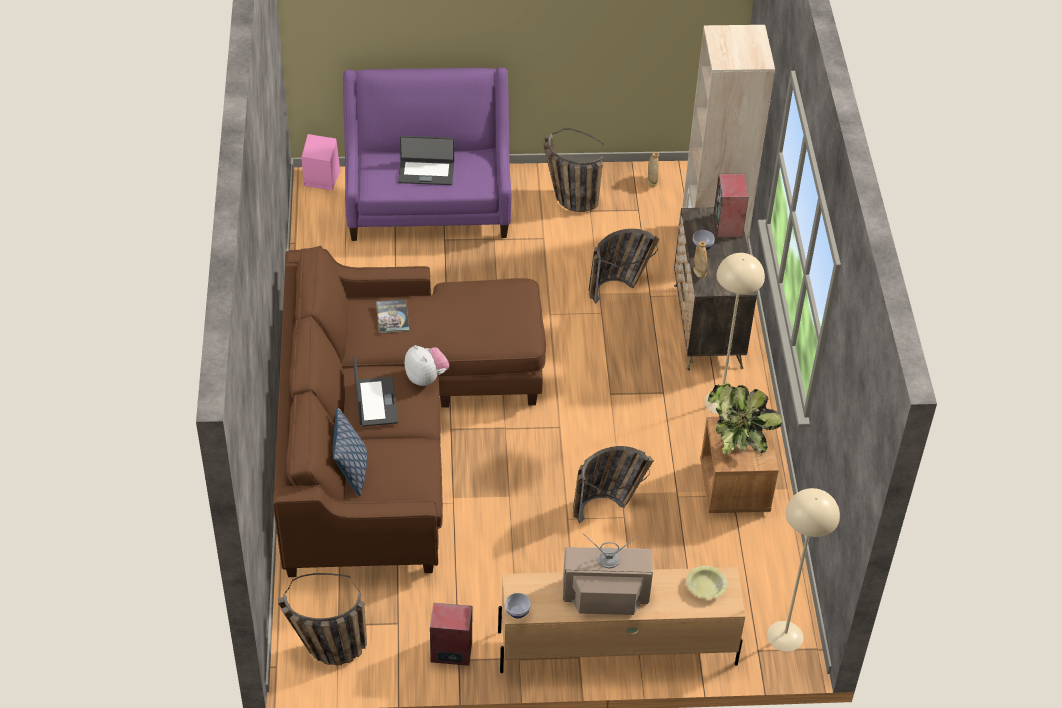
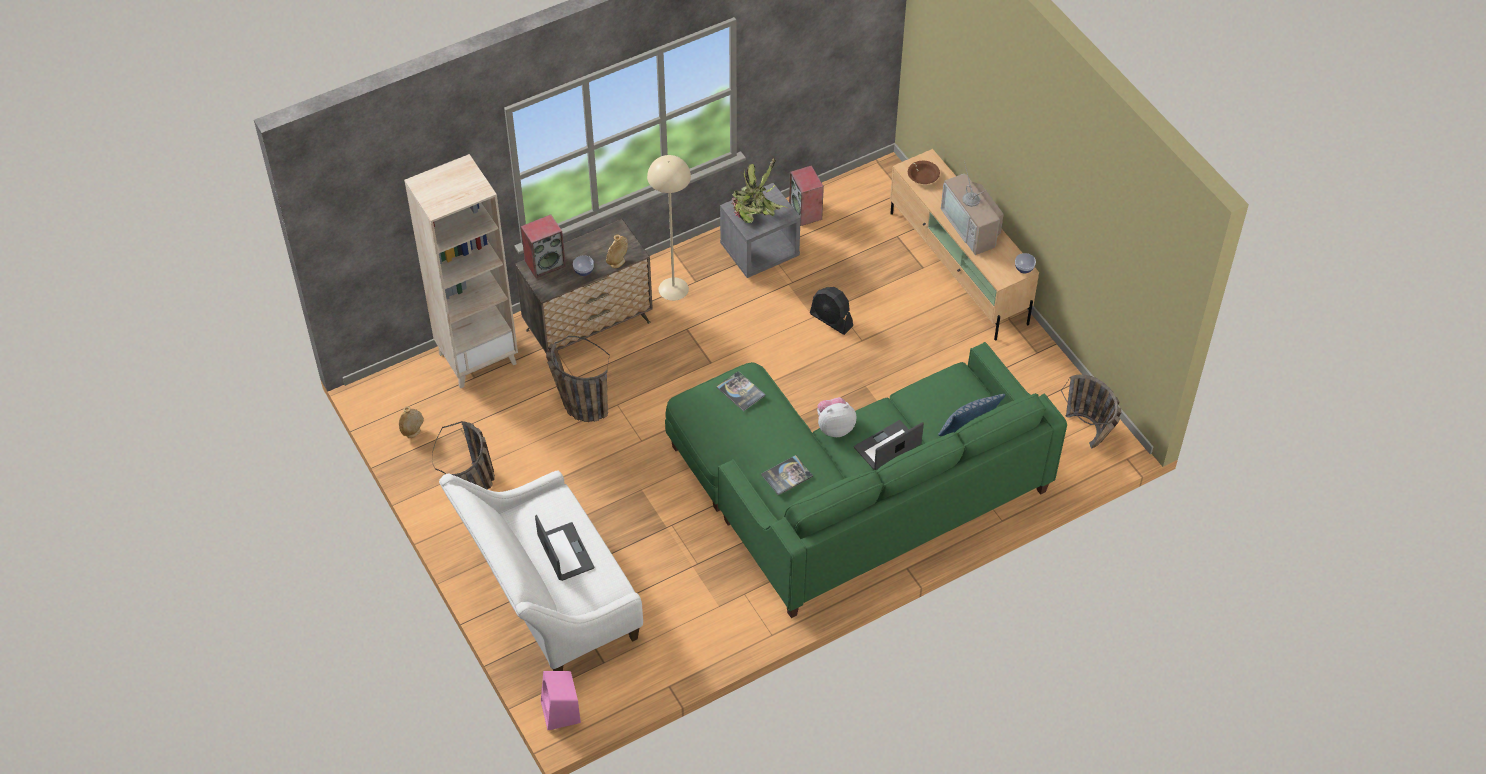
camera: 115 degrees left, 5 degrees up
brown sofa [273,246,546,577] -> green sofa [665,342,1067,618]
purple sofa [343,67,511,241] -> white sofa [439,471,643,671]
plush toy [404,345,449,386] -> plush toy turned 45 degrees clockwise [817,397,857,437]
speaker [430,603,472,666] -> speaker moved to [789,165,824,226]
basket [573,446,654,523] -> black fan [810,287,853,335]
yellow bowl [686,566,727,599] -> brown bowl [908,161,940,184]
brown nightstand [700,417,779,513] -> grey nightstand [720,183,801,278]
beige floor lamp [767,488,840,652] -> none
none -> book [716,371,765,411]

